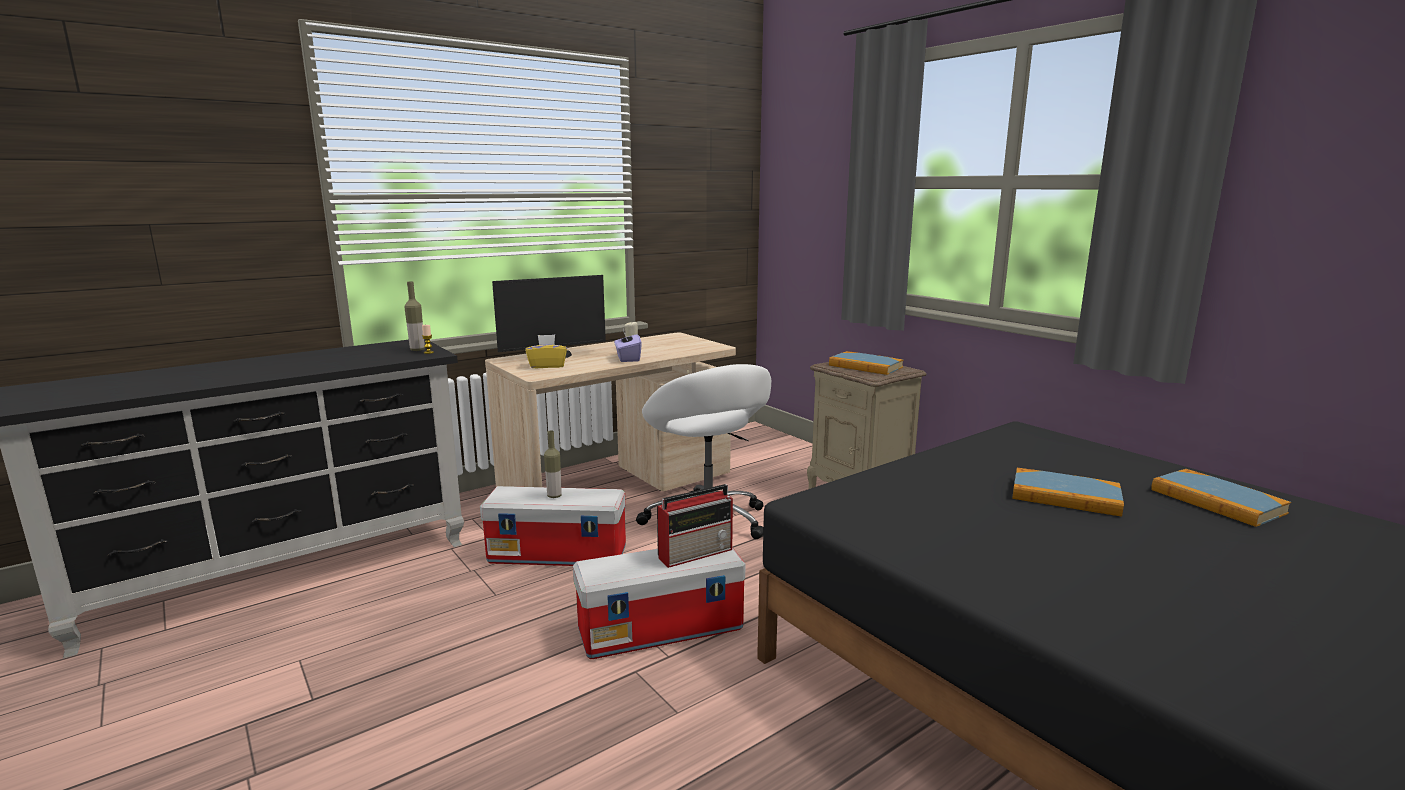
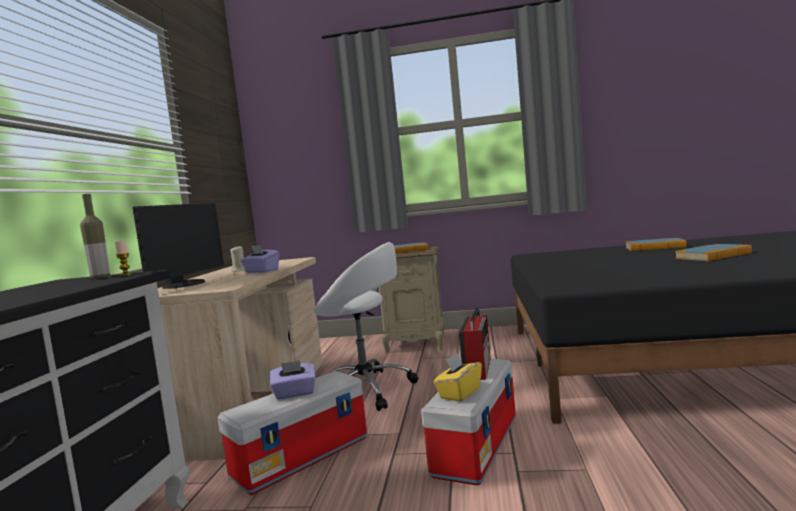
camera: 45 degrees left, 10 degrees down
yellow tissue box [525,335,567,368] -> yellow tissue box moved to [434,353,482,402]
bottle [544,430,562,498] -> purple tissue box [270,361,316,400]
book [1012,468,1124,517] -> book moved to [675,244,752,261]

